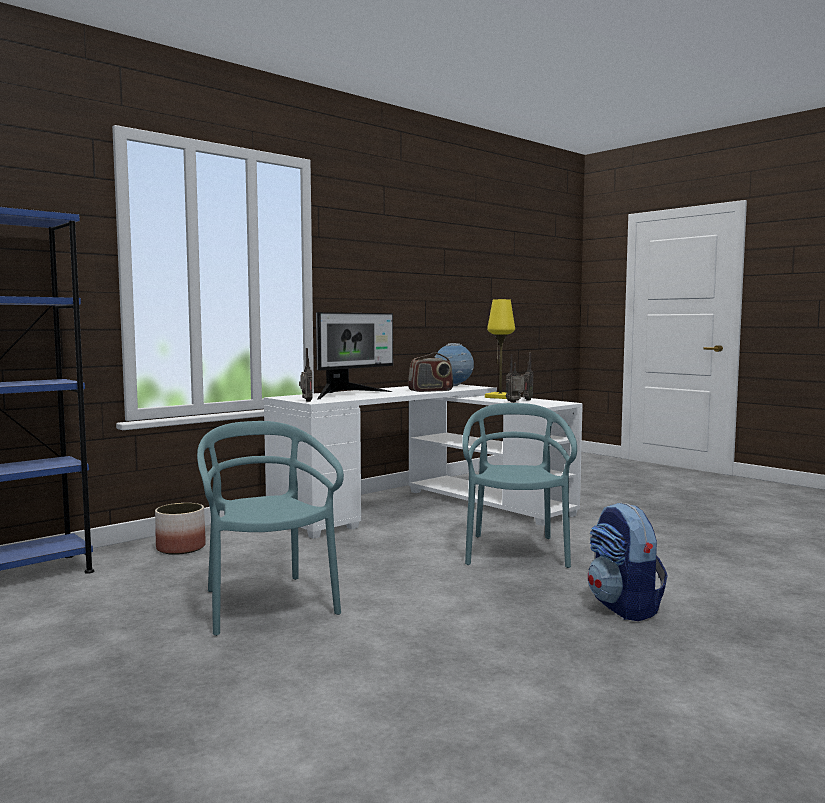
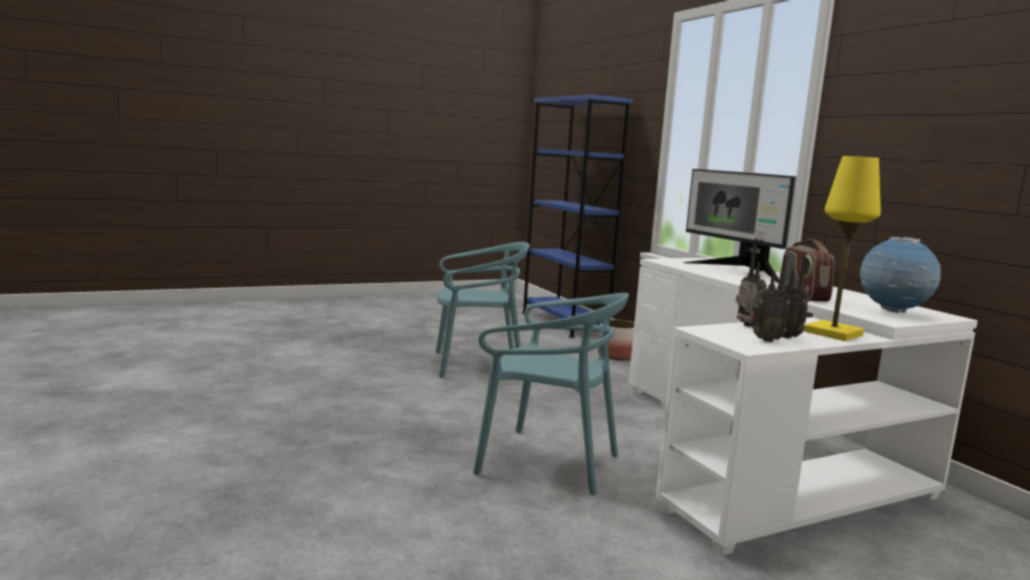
camera: 105 degrees right, 5 degrees up
radio [299,348,312,402] -> radio moved to [750,255,790,342]
backpack [588,503,668,621] -> none

